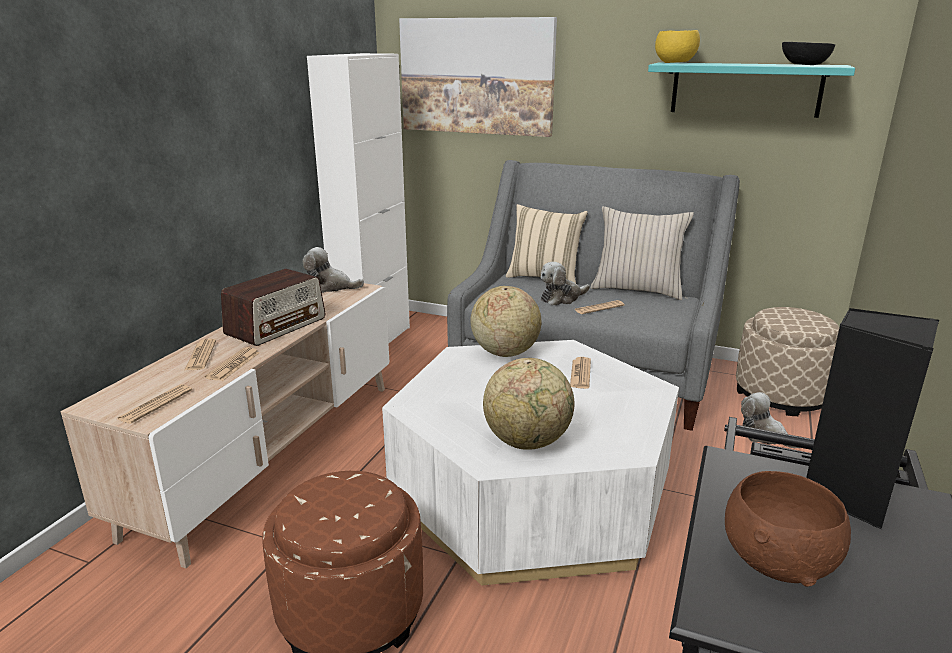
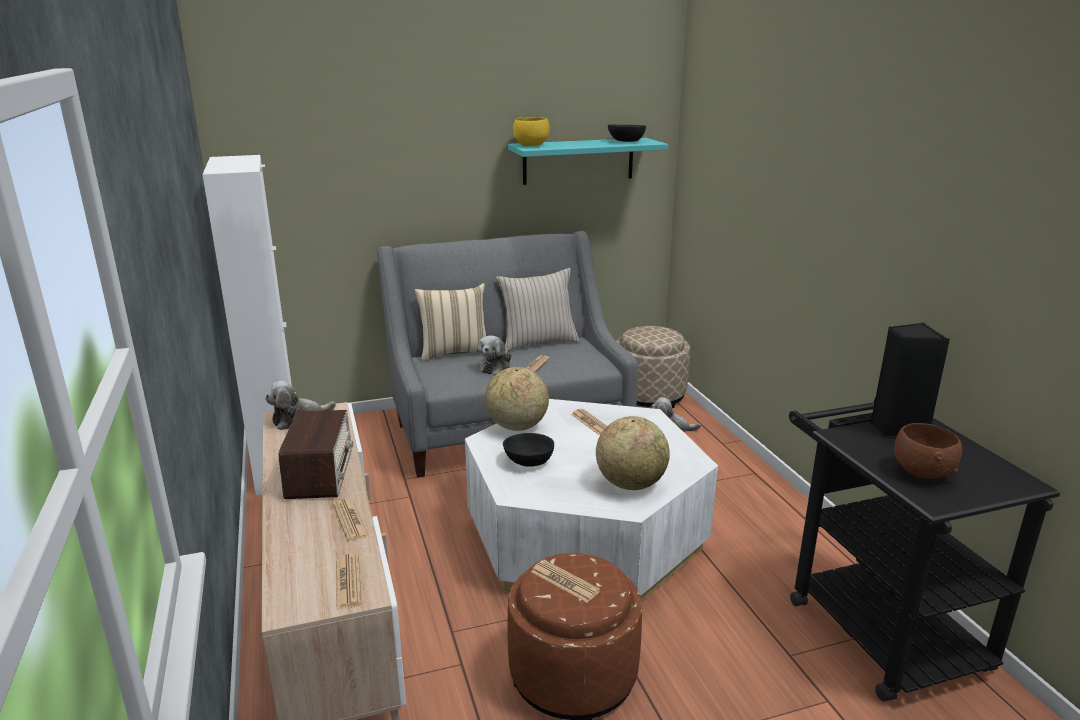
camera: 40 degrees left, 0 degrees up
newspaper [185,339,216,370] -> newspaper moved to [531,560,600,602]
picture [399,17,557,137] -> none
none -> black bowl [503,433,554,467]

